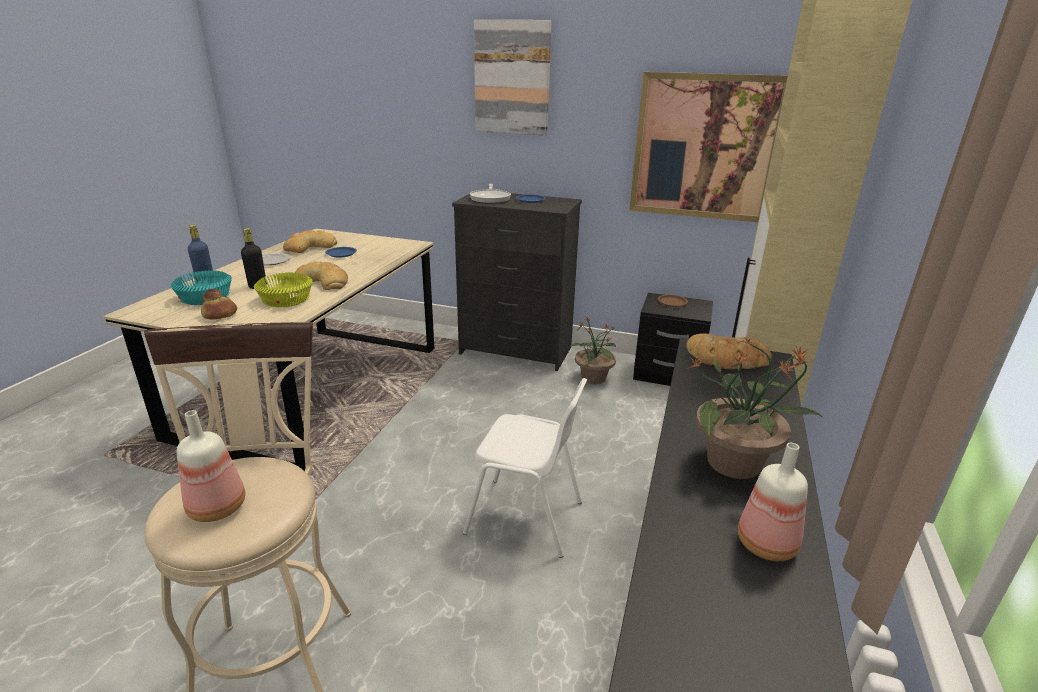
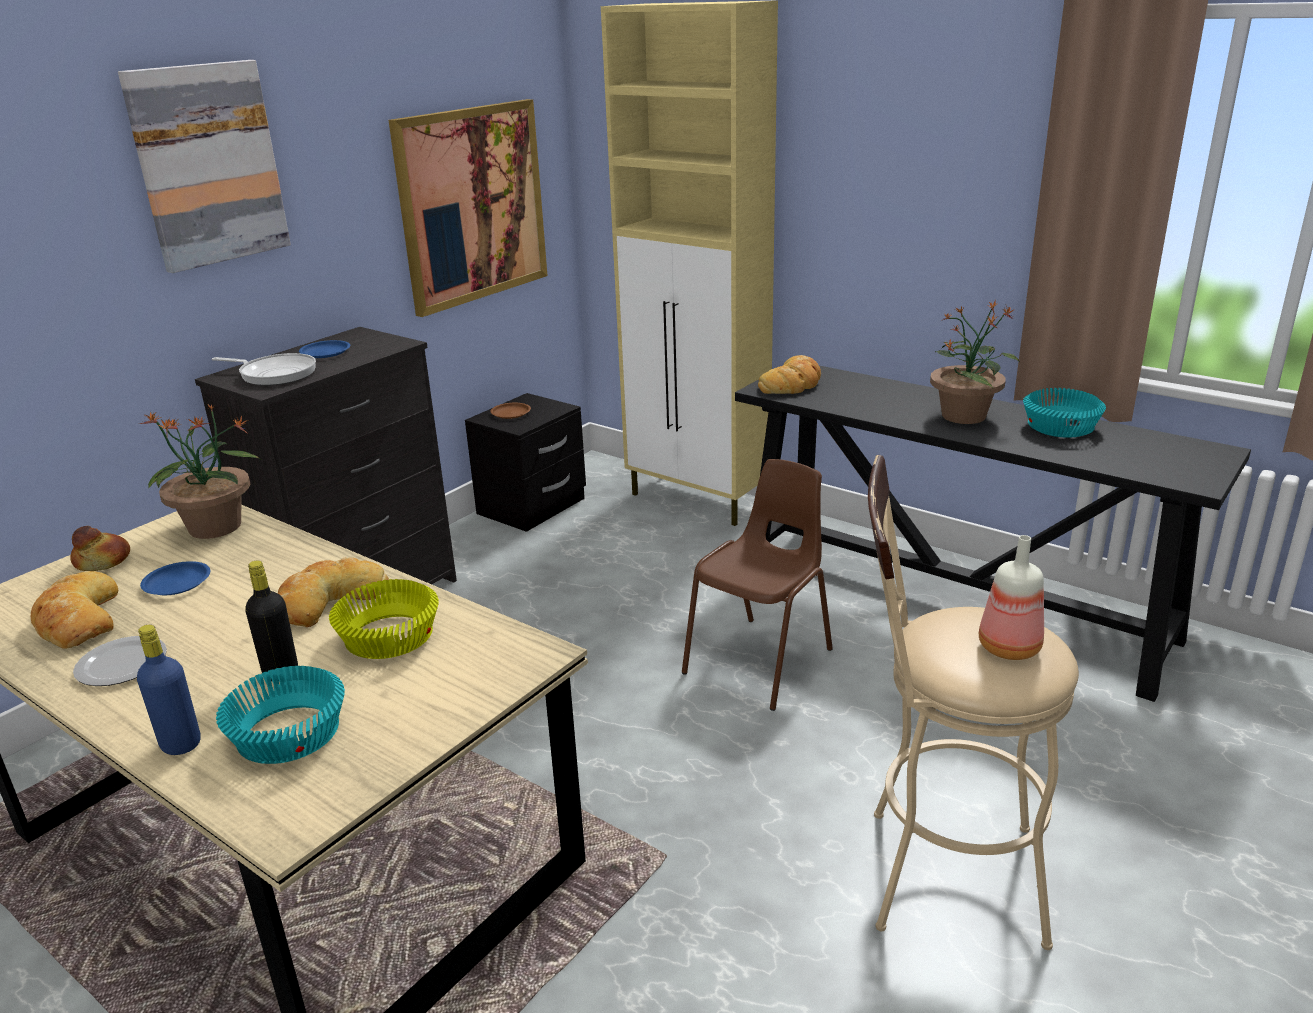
camera: 70 degrees left, 0 degrees up
bread [201,289,237,319] -> bread moved to [70,526,130,571]
white chair [463,378,588,558] -> brown chair [682,459,833,711]
potted plant [570,317,616,384] -> potted plant moved to [140,404,260,539]
bottle [738,443,808,561] -> turquoise bowl [1023,388,1106,438]

